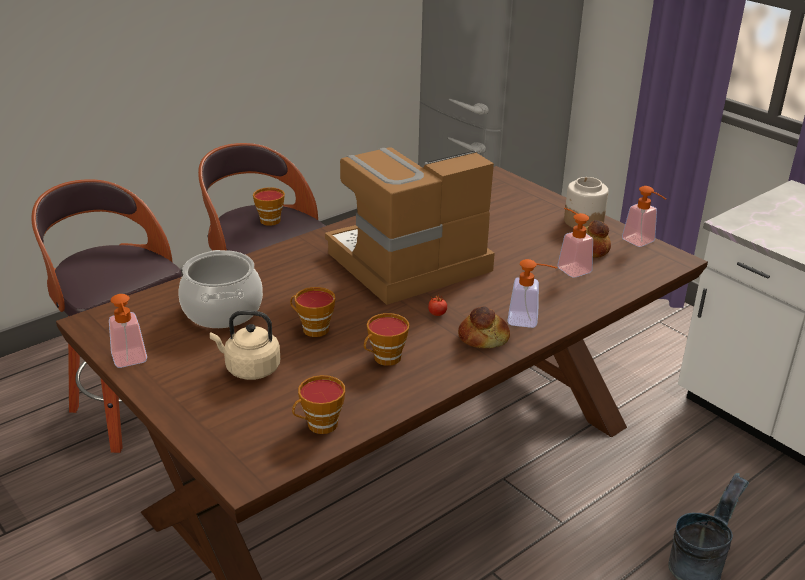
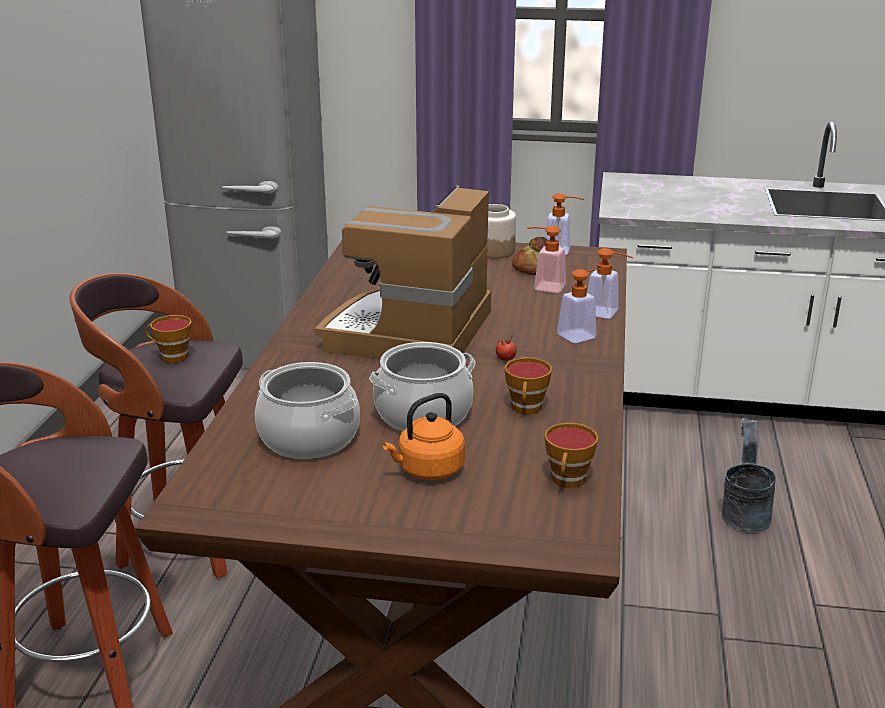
camera: 40 degrees left, 5 degrees down
soap dispenser [109,294,147,368] -> soap dispenser moved to [587,248,633,319]
beige kettle [210,310,280,380] -> orange kettle [382,393,465,480]
cup [290,287,336,337] -> cooking pot [369,342,475,431]
bread [458,306,510,348] -> none

